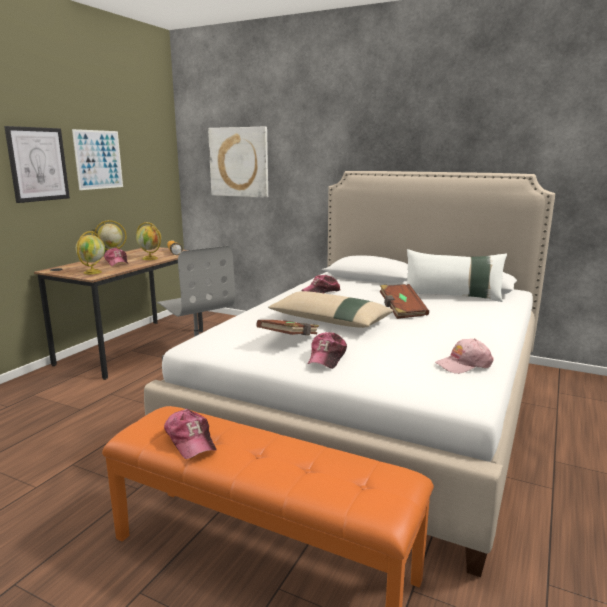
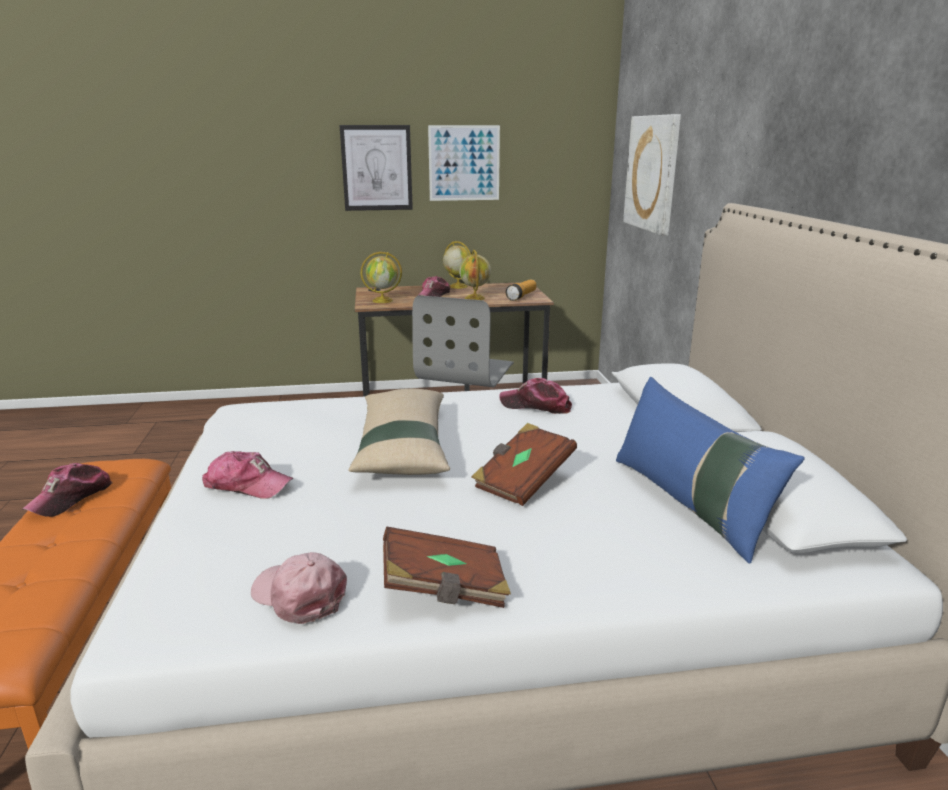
camera: 55 degrees right, 5 degrees up
brown book [257,320,319,335] -> brown book moved to [383,527,511,608]
cap [308,332,347,369] -> cap turned 150 degrees counterclockwise [202,451,294,499]
white pillow [406,249,507,302] -> blue pillow [616,377,805,564]

